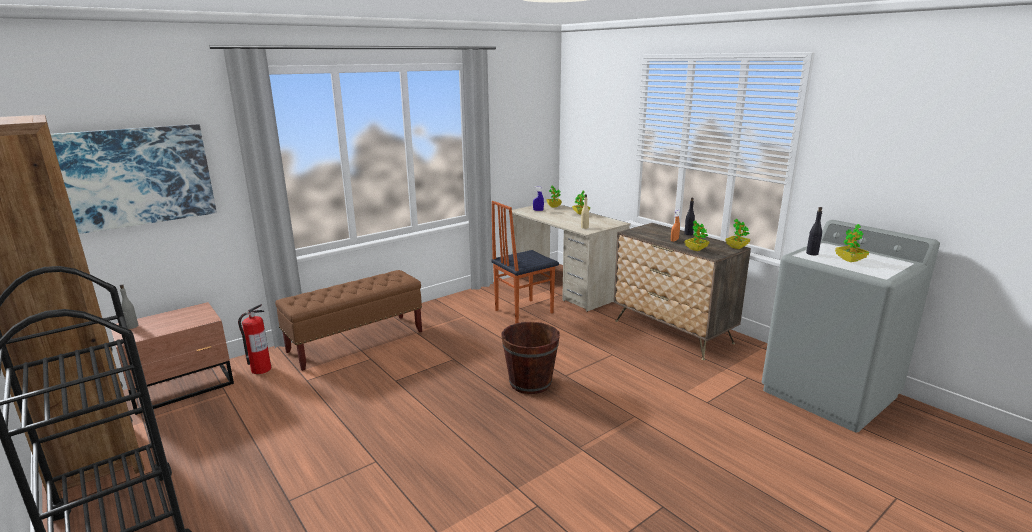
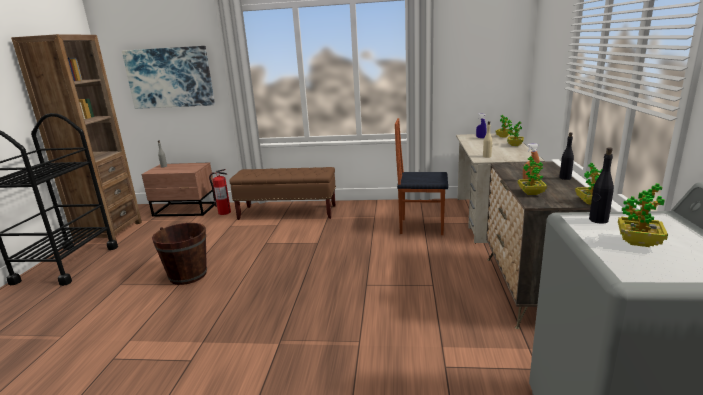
camera: 45 degrees right, 0 degrees up
brown bucket [502,322,560,394] -> brown bucket moved to [152,223,207,285]

